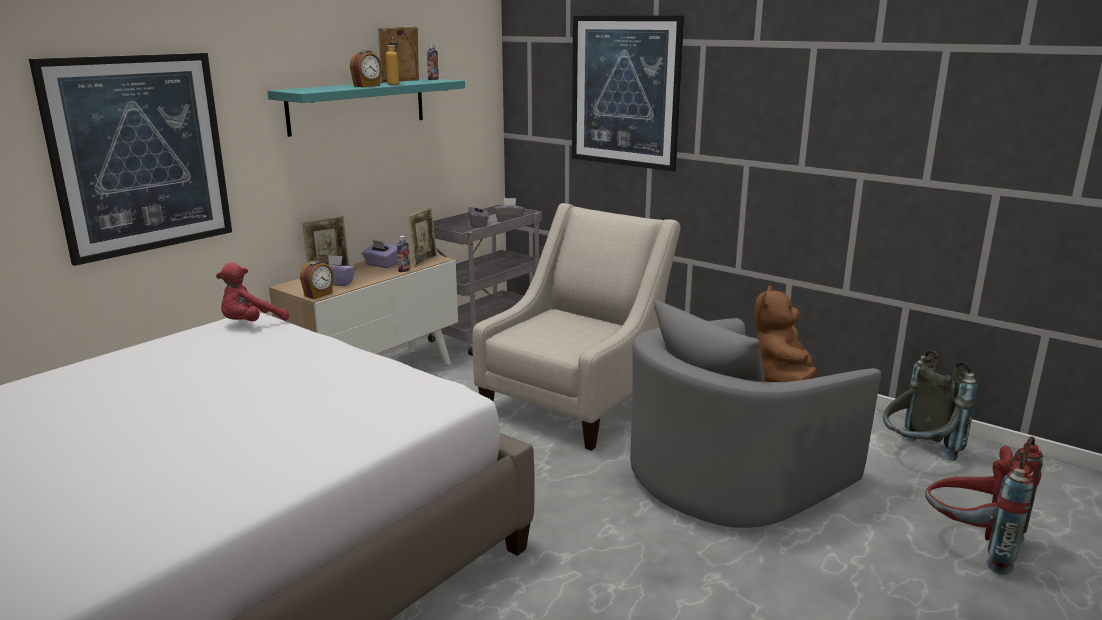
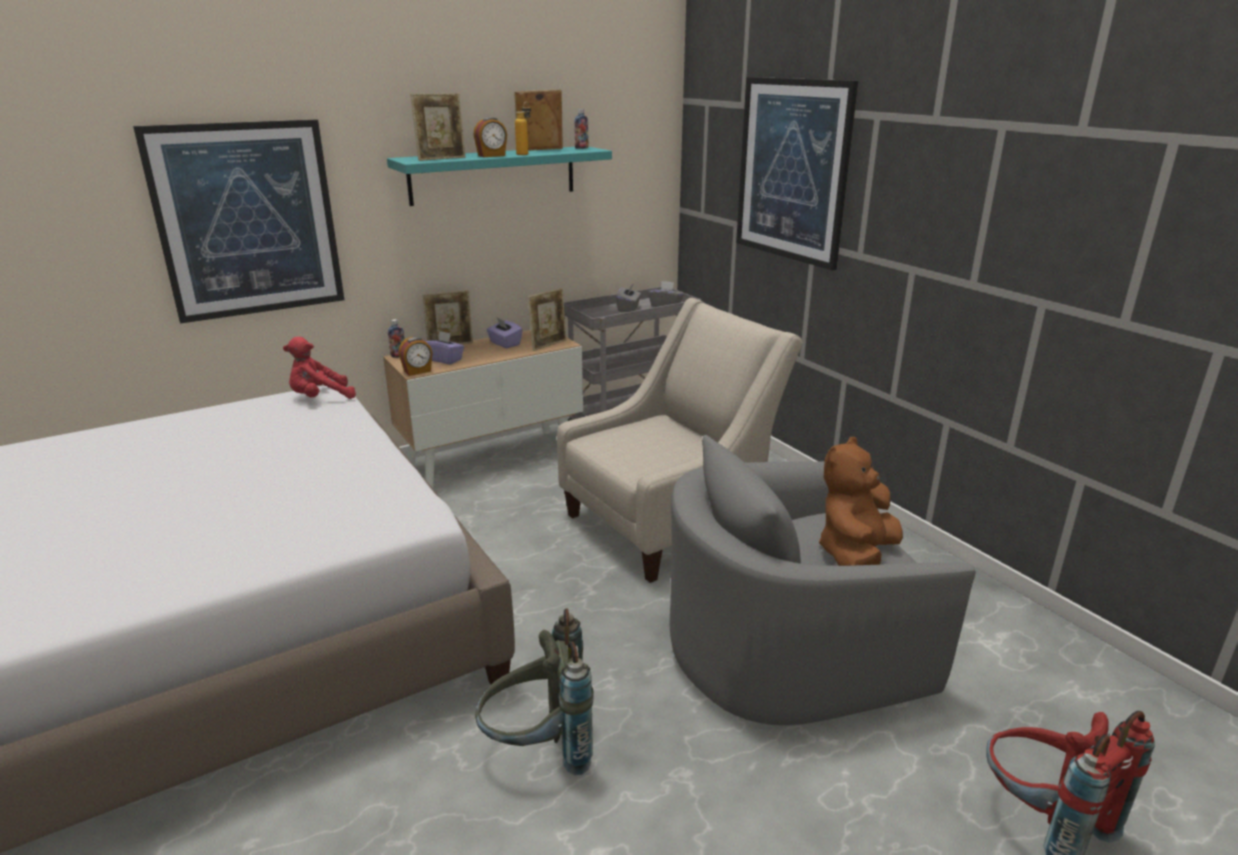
camera: 20 degrees right, 5 degrees up
bottle [397,236,410,272] -> bottle moved to [388,319,405,358]
grey backpack [883,350,978,461] -> grey backpack moved to [475,608,594,775]
none -> picture frame [410,93,466,161]

